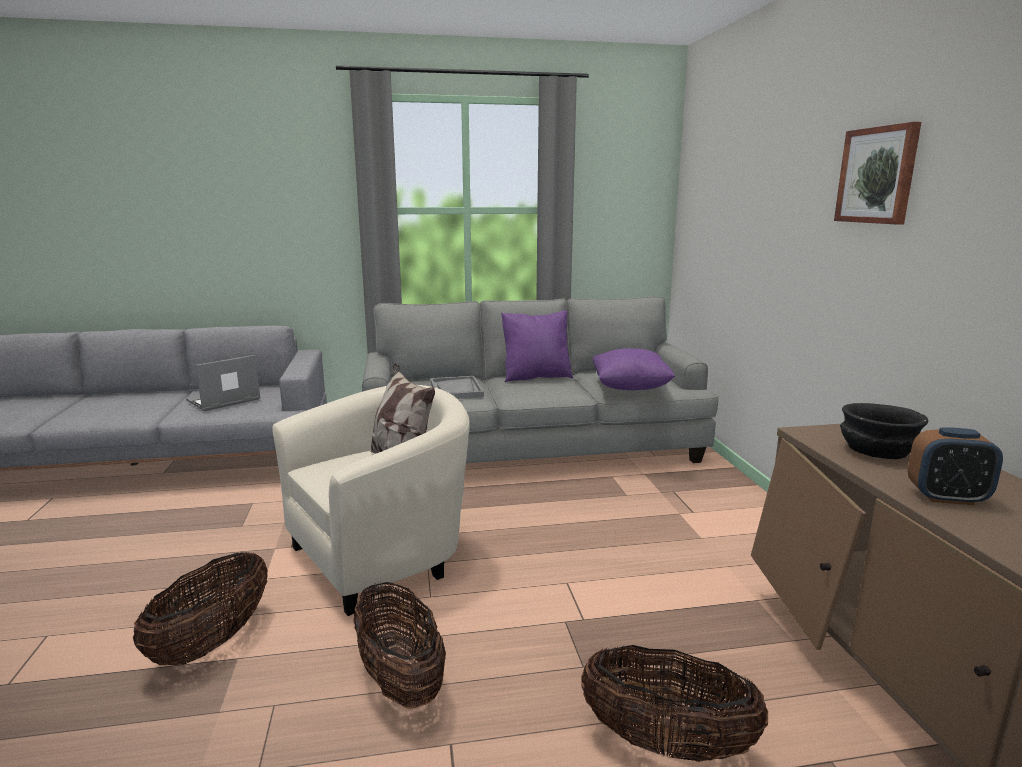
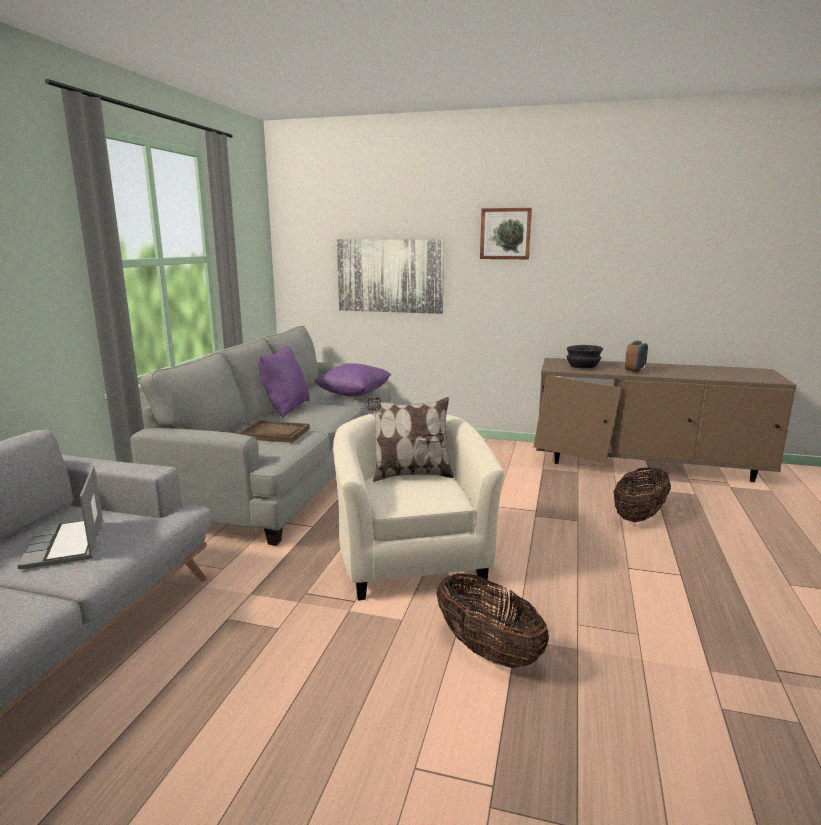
camera: 65 degrees left, 0 degrees up
basket [353,581,446,709] -> none
grey tray [430,376,484,399] -> brown tray [238,420,310,443]
none -> picture [337,239,444,314]

